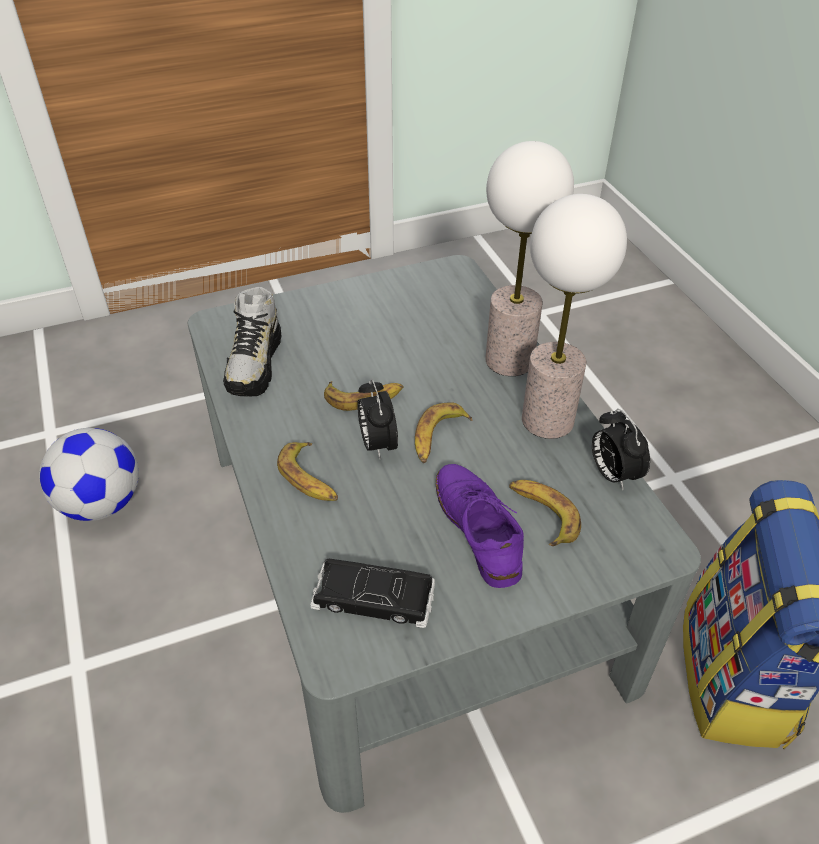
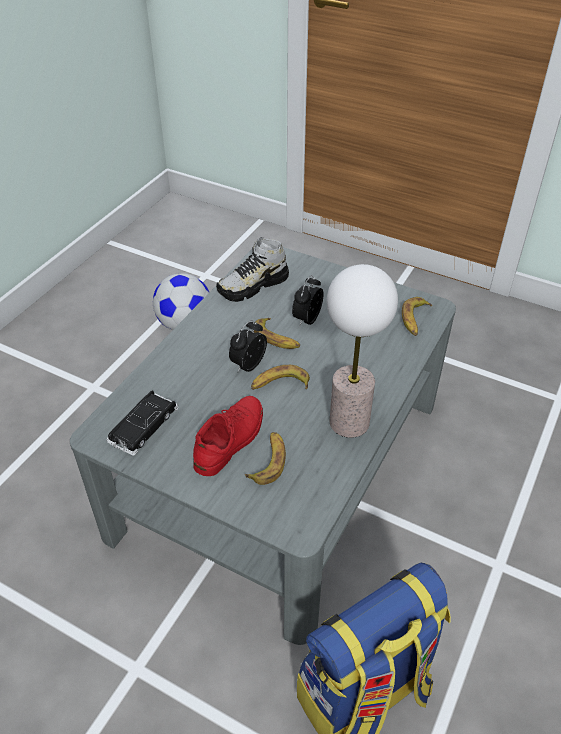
camera: 50 degrees right, 0 degrees up
banana [277,442,338,501] -> banana moved to [402,297,432,336]
black toy car [310,559,435,628] -> black toy car turned 120 degrees counterclockwise [106,391,179,456]
purple shoe [436,464,524,588] -> red shoe [193,396,263,476]
table lamp [485,141,574,376] -> none
alarm clock [592,409,650,490] -> alarm clock moved to [292,275,324,327]

